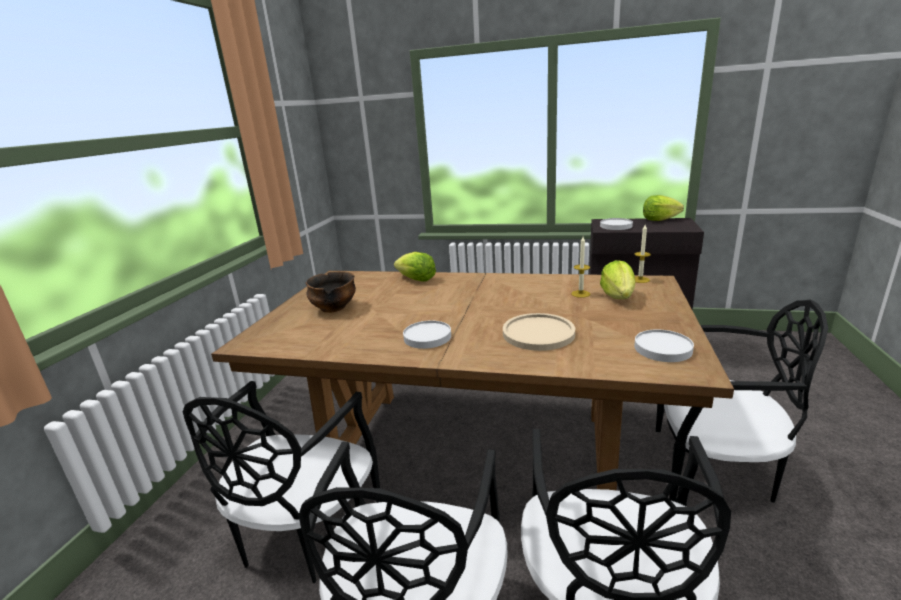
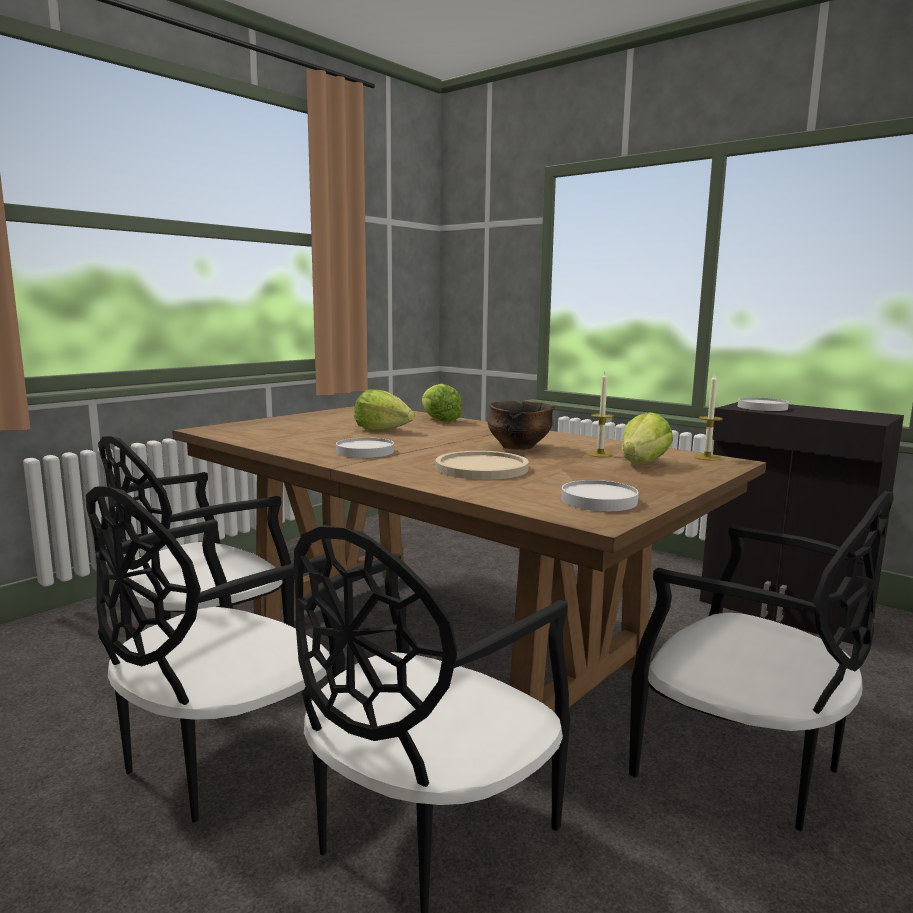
camera: 25 degrees right, 10 degrees down
bowl [306,271,356,313] -> bowl moved to [487,401,555,450]
lettuce [643,195,684,221] -> lettuce moved to [354,389,414,431]

